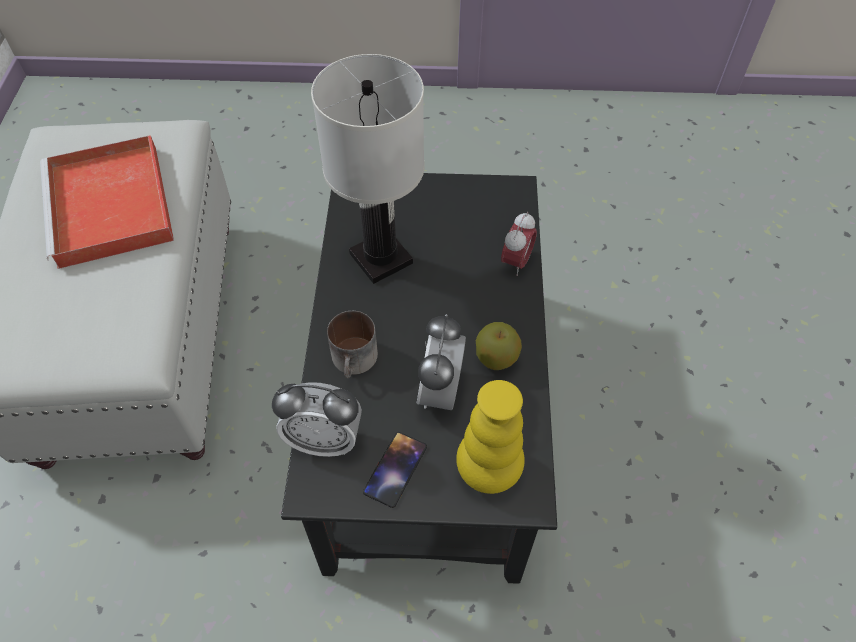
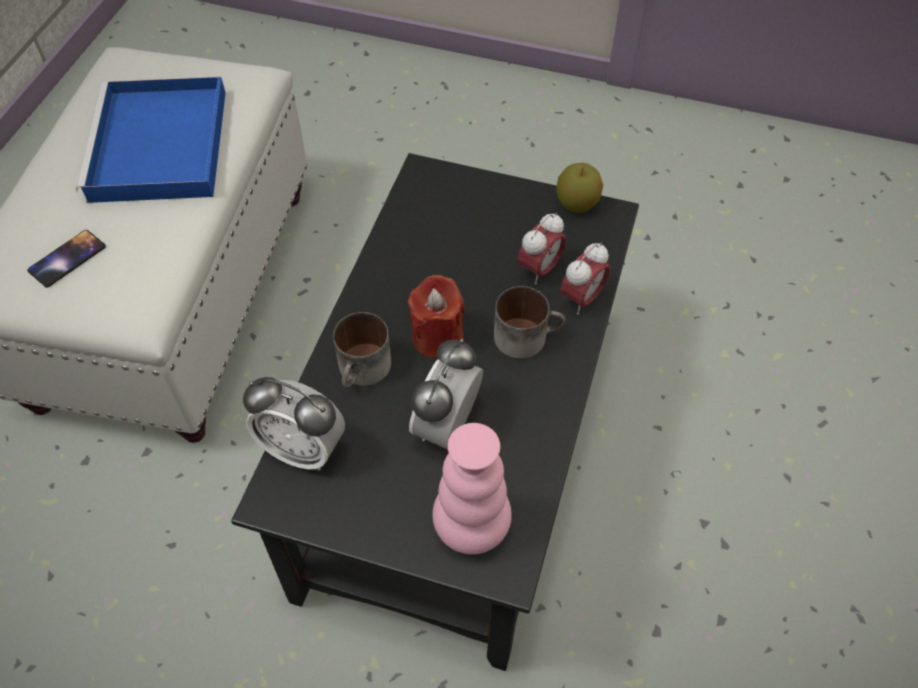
camera: 15 degrees right, 0 degrees up
red tray [40,135,174,269] -> blue tray [76,77,225,203]
white table lamp [311,54,425,284] -> none
phone [363,432,427,508] -> phone moved to [27,230,106,288]
yellow vase [456,380,525,494] -> pink vase [433,423,512,554]
apple [476,322,522,370] -> apple moved to [557,162,603,213]
none -> red candle [408,275,465,358]
none -> mug [494,286,565,359]
none -> alarm clock [518,213,566,285]

